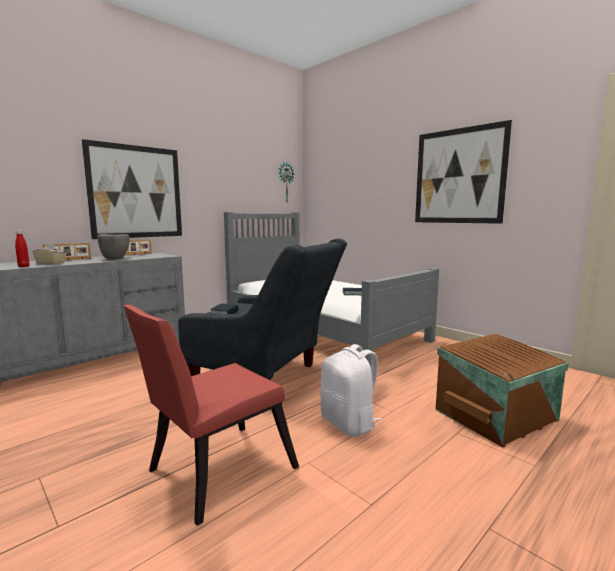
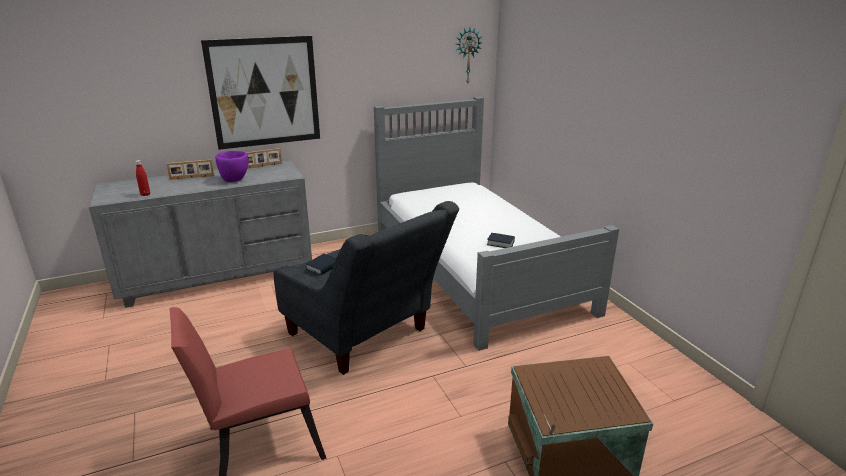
camera: 20 degrees right, 15 degrees up
beige tissue box [32,243,67,264] -> none
grey bowl [97,234,130,259] -> purple bowl [215,151,248,182]
white backpack [320,344,382,437] -> none
picture [415,120,512,224] -> none

